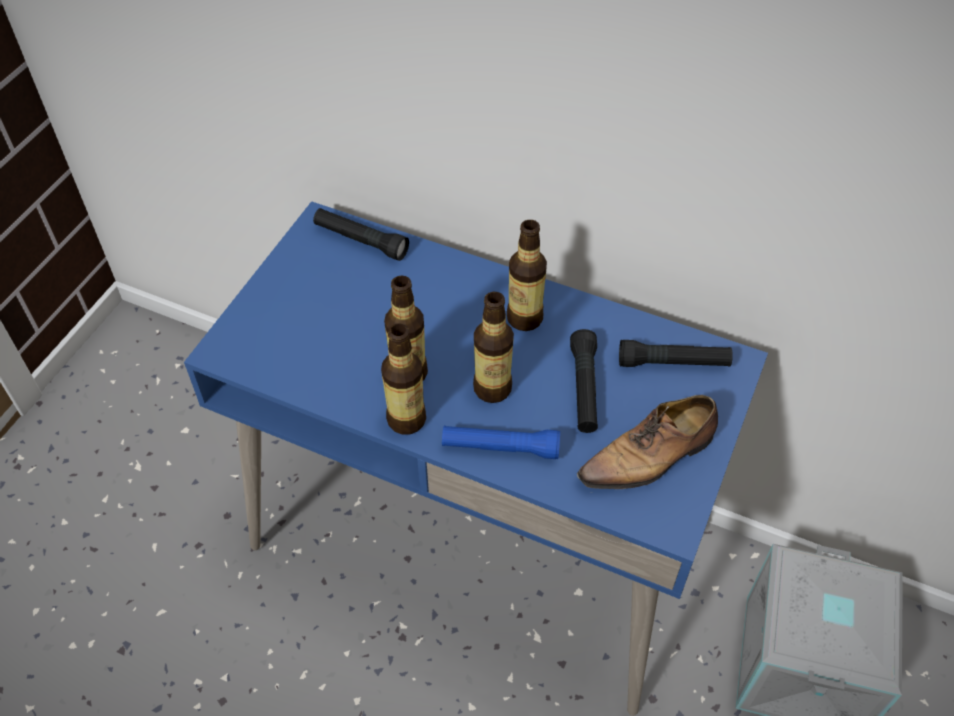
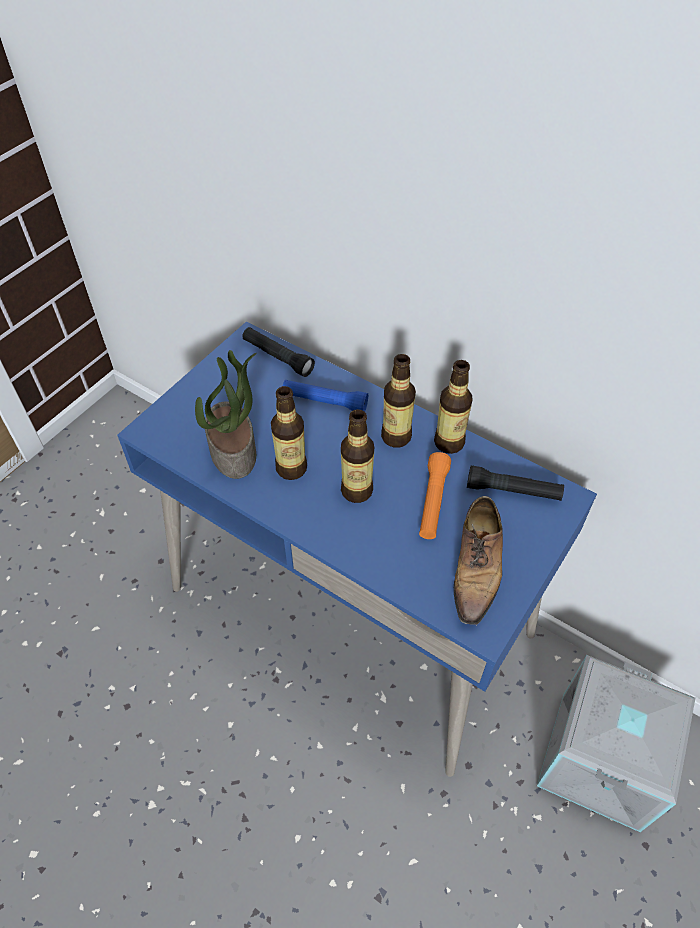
camera: 10 degrees right, 0 degrees up
bottle [381,323,426,435] -> bottle moved to [434,360,473,454]
blue flashlight [442,426,560,459] -> blue flashlight moved to [283,380,368,412]
black flashlight [570,329,598,433] -> orange flashlight [419,452,451,539]
shoe [577,395,718,493] -> shoe turned 60 degrees counterclockwise [454,496,503,626]
none -> potted plant [195,350,256,479]

